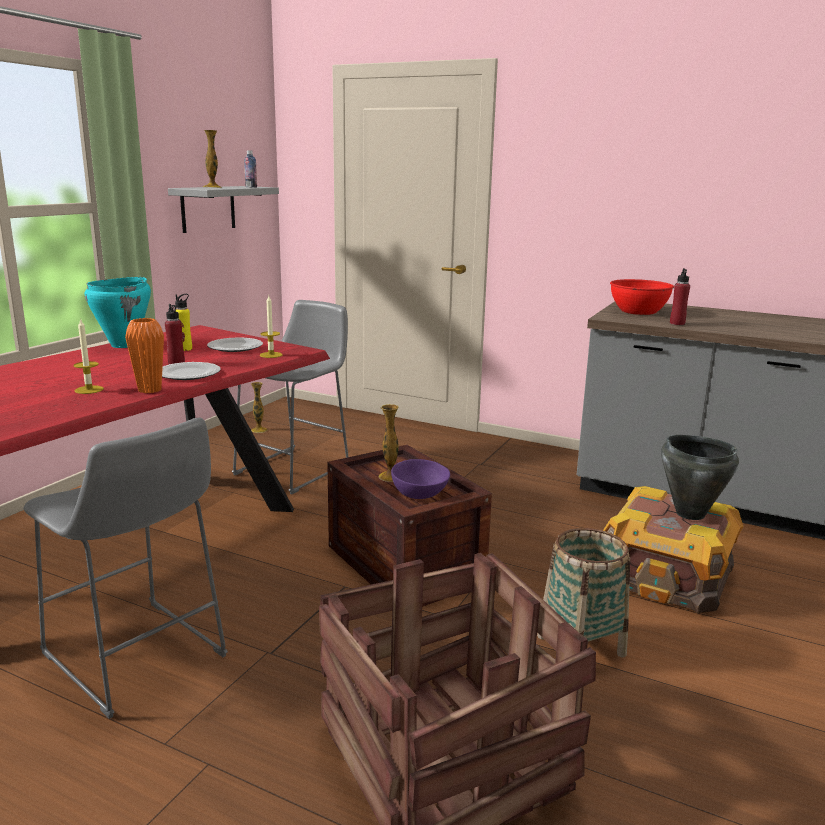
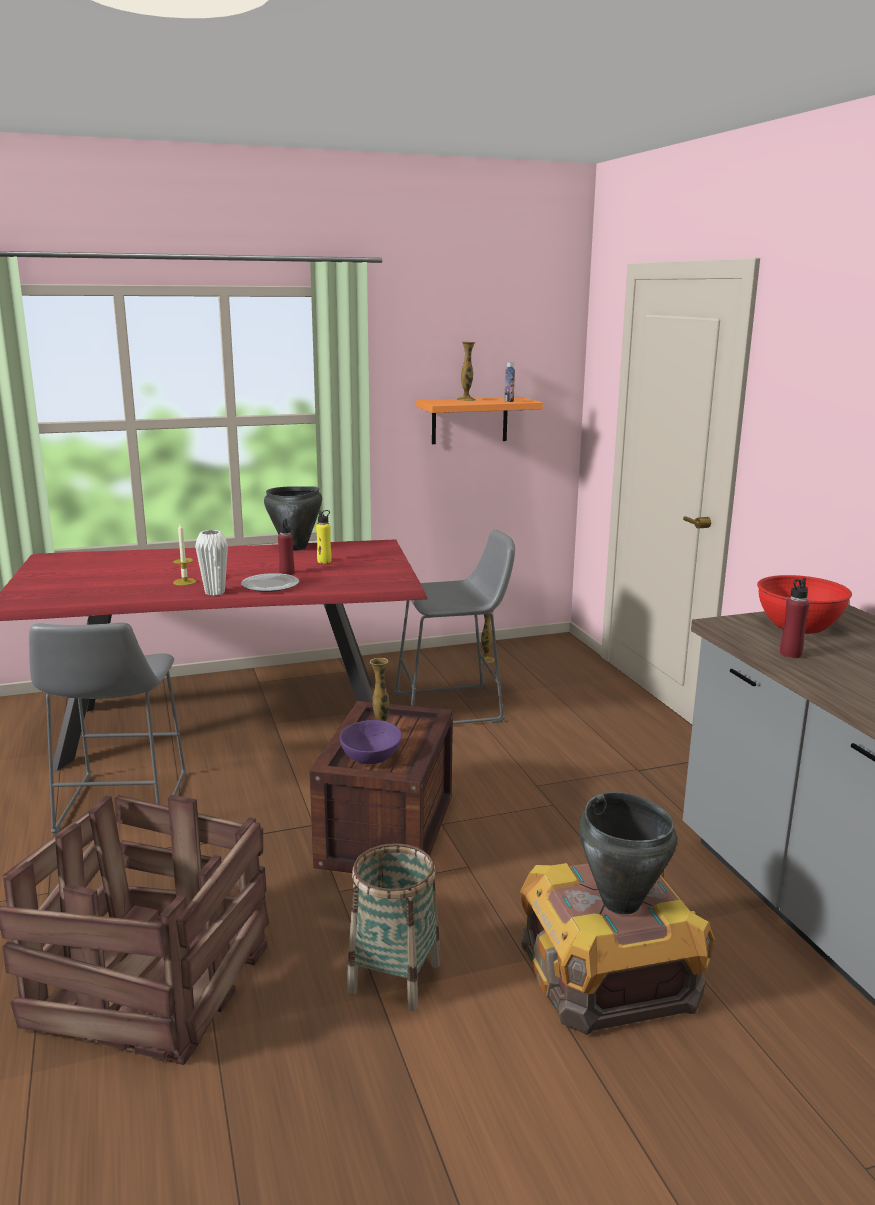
camera: 45 degrees right, 0 degrees up
turquoise cooking pot [85,277,151,348] -> black cooking pot [264,486,322,551]
orange vase [125,318,164,393] -> white vase [195,530,228,596]
grey shelf [168,186,279,233] -> orange shelf [416,397,543,444]
plate [207,338,263,352] -> none
candle [260,296,282,358] -> none

